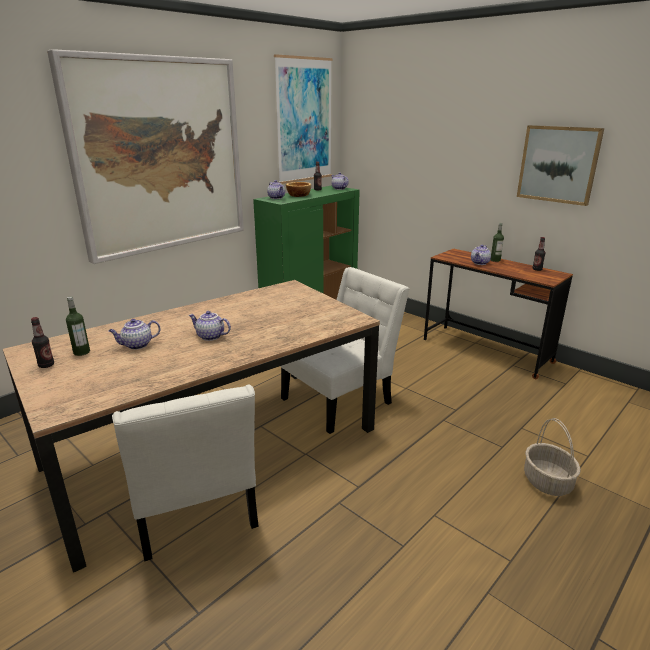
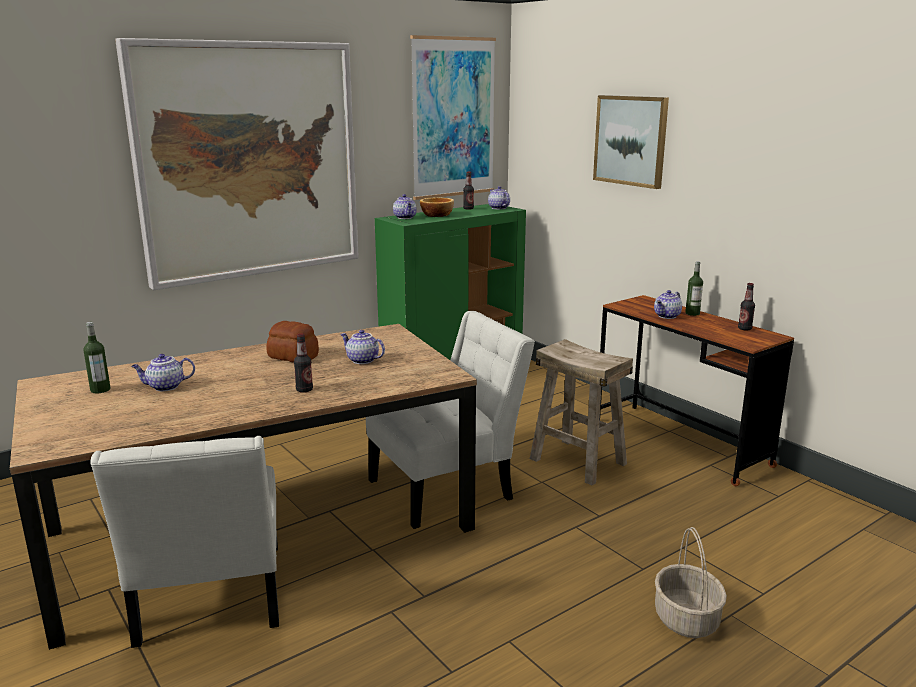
camera: 10 degrees right, 5 degrees down
bottle [31,317,54,368] -> bottle moved to [294,333,313,393]
teapot [189,311,231,341] -> teapot moved to [340,330,385,364]
picture [517,125,604,206] -> picture moved to [593,95,669,189]
none -> bread [266,321,319,362]
none -> beige stool [530,339,633,485]

